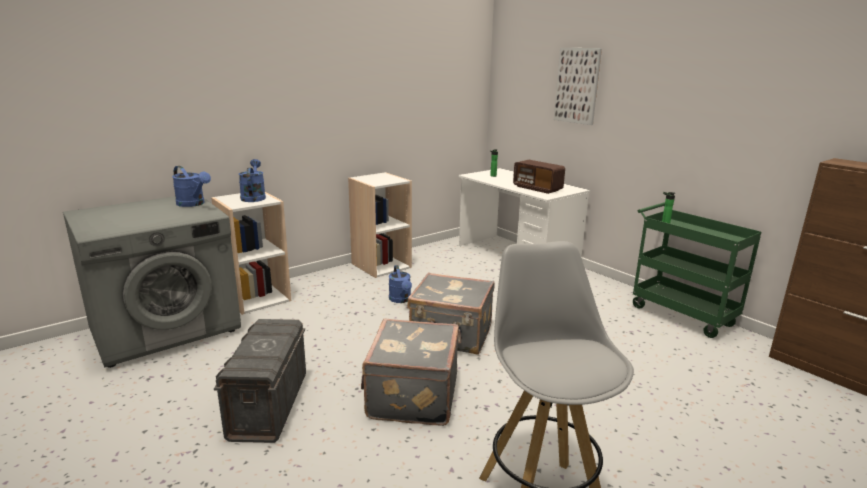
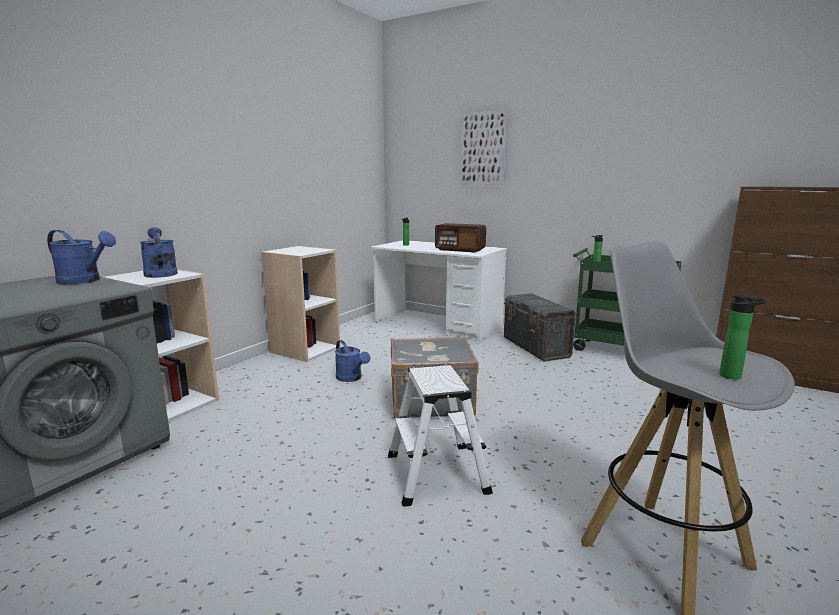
camera: 20 degrees left, 5 degrees down
grey storage box [214,319,306,443] -> grey storage box moved to [504,293,577,362]
grey suitcase [361,319,459,426] -> white step ladder [388,363,493,507]
none -> bottle [719,295,766,379]

